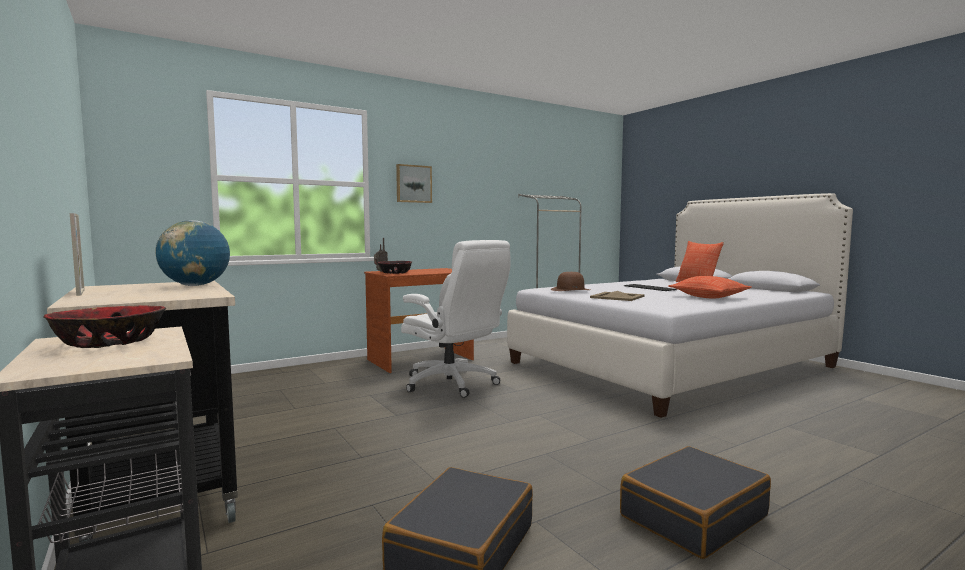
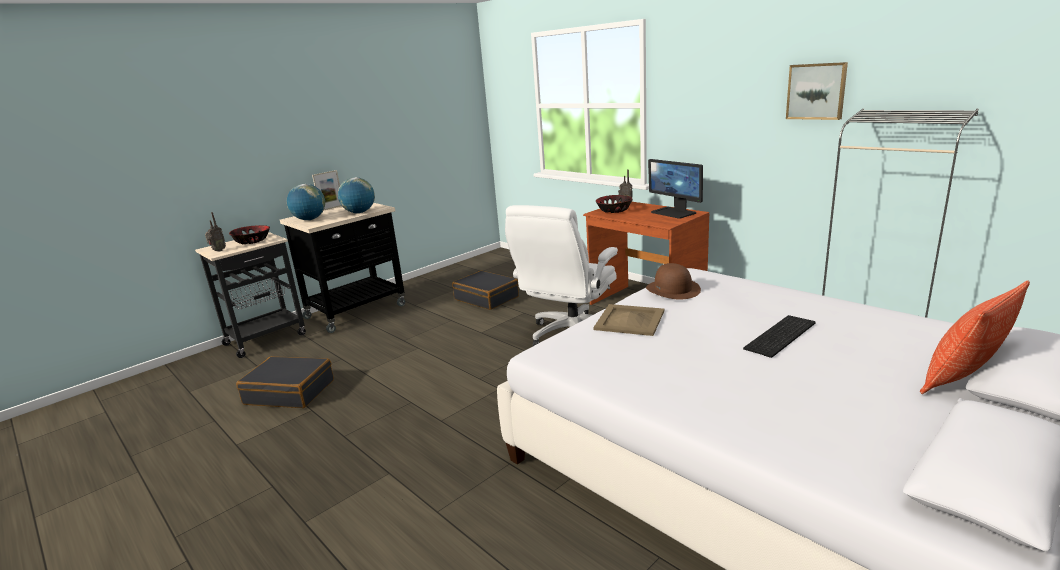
camera: 80 degrees right, 15 degrees up
picture [396,164,432,203] -> picture moved to [786,62,848,120]
black suitcase [620,446,771,559] -> black suitcase moved to [452,270,519,310]
orange pillow [668,276,752,299] -> none
none -> radio [205,212,226,252]
none -> globe [287,184,325,220]
none -> monitor [648,159,703,219]

